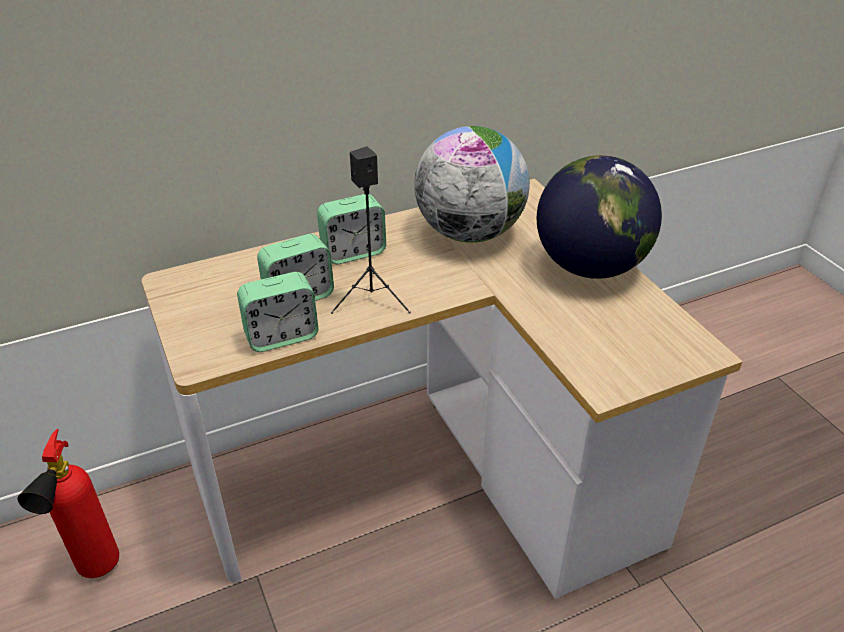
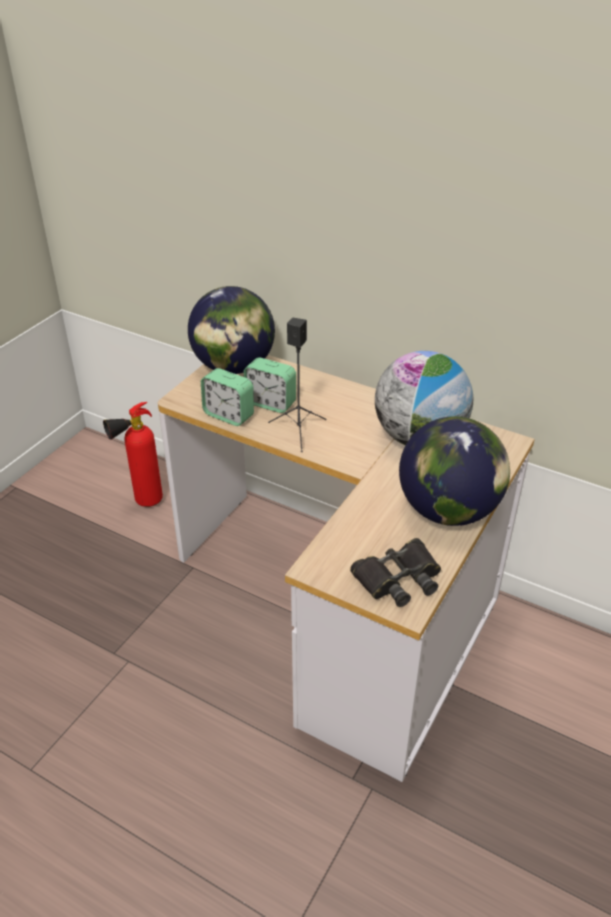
camera: 55 degrees right, 0 degrees up
alarm clock [317,194,386,264] -> none
none -> globe [188,286,275,374]
none -> black binoculars [350,538,441,607]

